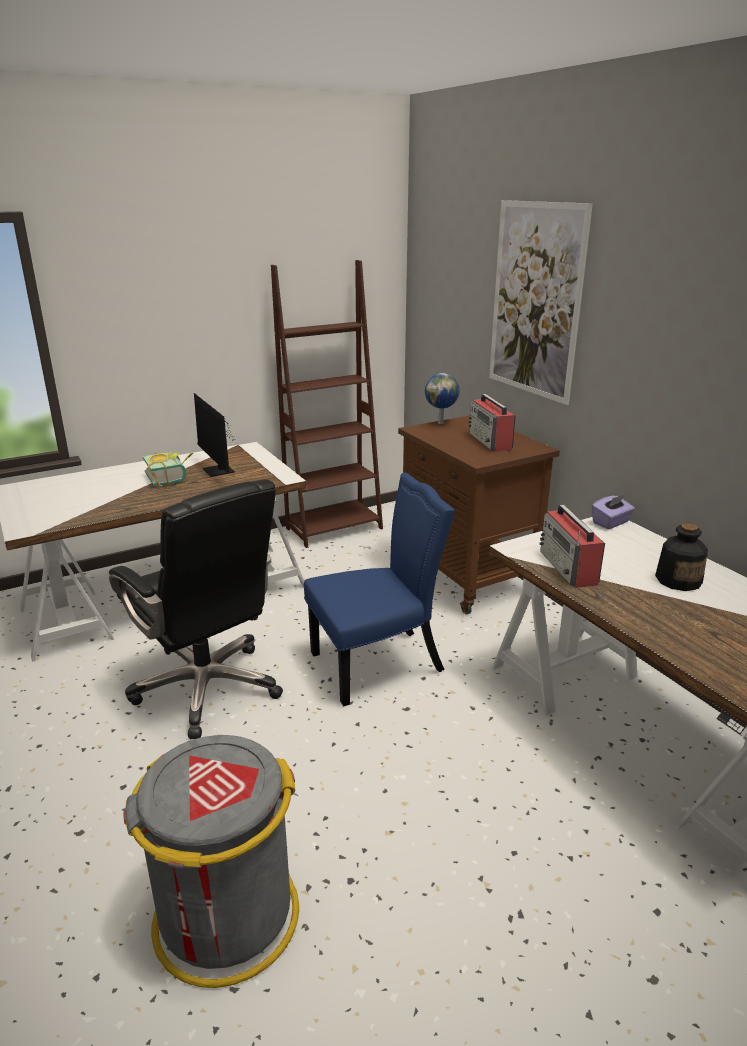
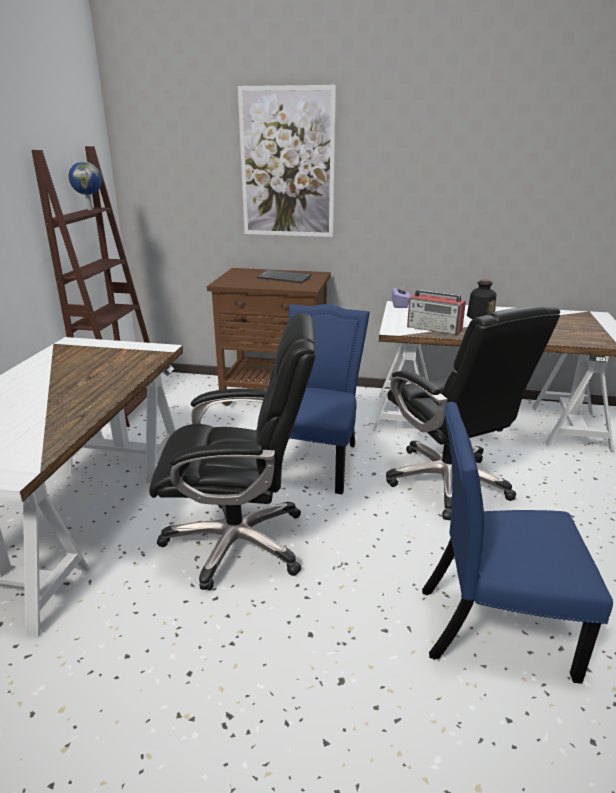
camera: 50 degrees left, 0 degrees up
grey trash can [123,735,299,988] -> blue chair [422,402,613,684]
book [143,452,193,487] -> none
monitor [194,393,236,477] -> none
globe [425,373,460,424] -> globe moved to [69,161,102,210]
radio [468,394,516,452] -> keyboard [257,269,312,283]
none -> black office chair [386,305,560,520]

